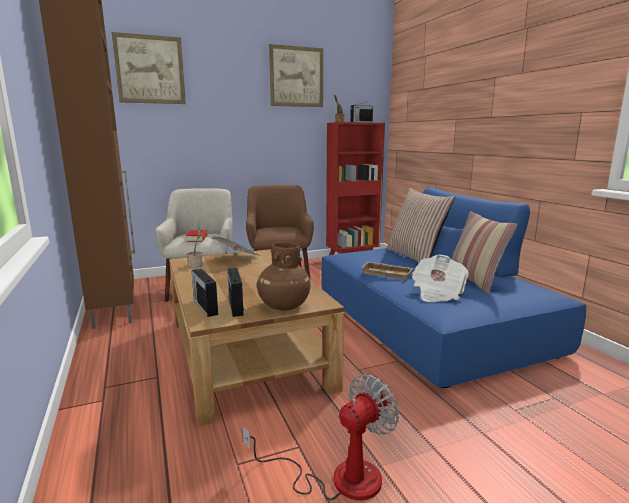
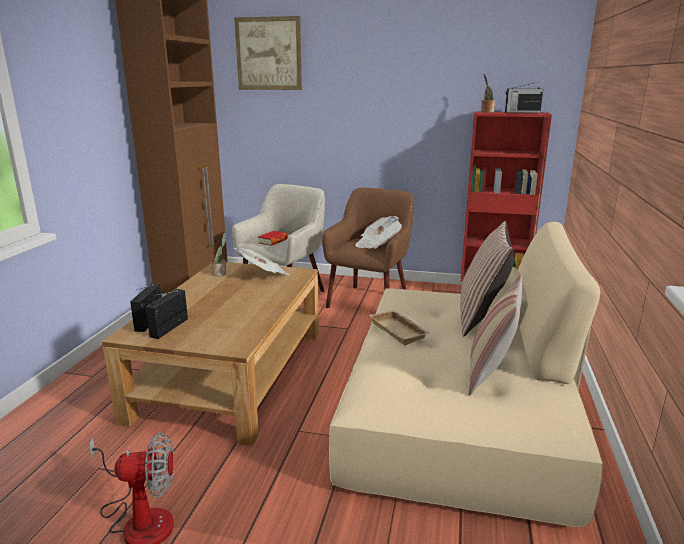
camera: 35 degrees right, 5 degrees up
brown vase [257,242,310,311] -> none
picture [269,44,323,107] -> none
blue sofa [321,187,586,388] -> beige sofa [329,222,603,527]
newspaper [412,255,469,302] -> newspaper moved to [355,216,402,249]

